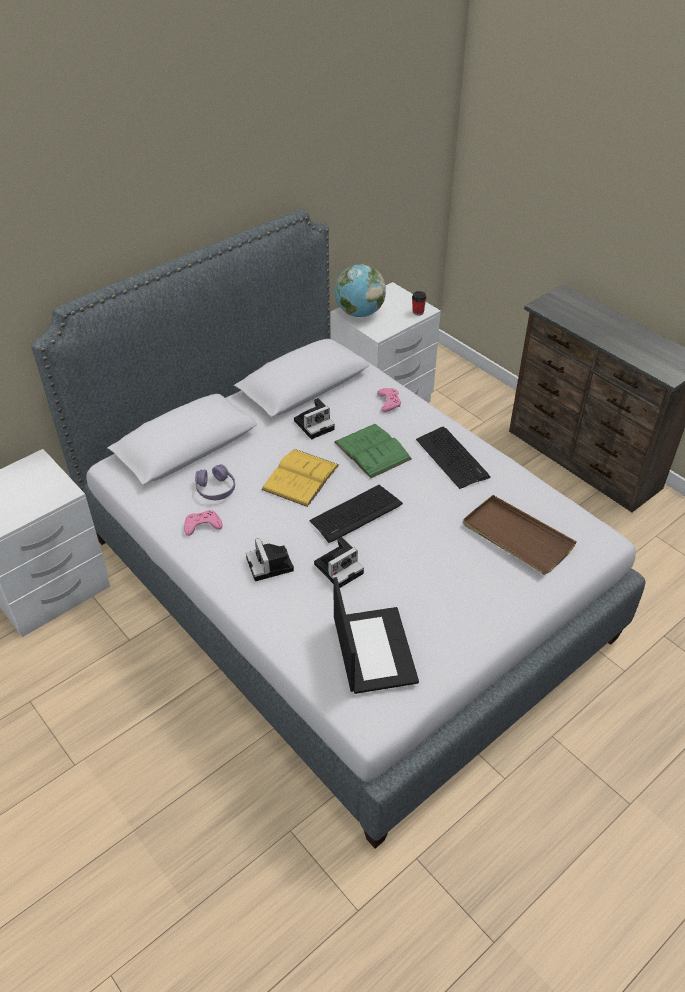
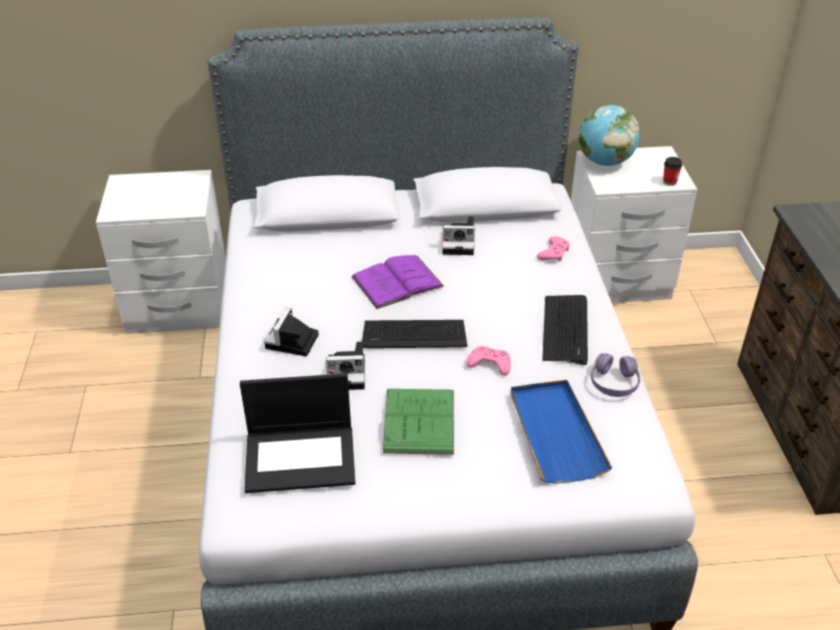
camera: 35 degrees right, 5 degrees down
pink game controller [184,510,223,536] -> pink game controller moved to [466,346,511,376]
purple headphones [195,464,235,500] -> purple headphones moved to [591,353,640,397]
yellow book [261,449,339,507] -> purple book [351,255,444,309]
laptop [333,577,419,694] -> laptop turned 60 degrees clockwise [240,373,355,493]
green book [334,424,412,479] -> green book moved to [383,389,454,455]
brown tray [463,495,577,575] -> blue tray [511,380,612,484]

